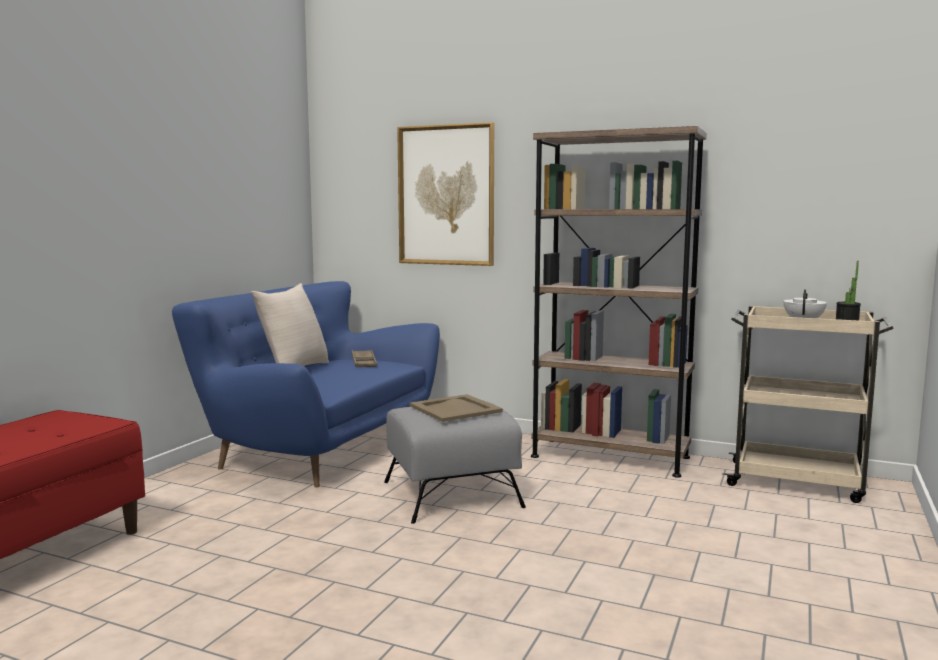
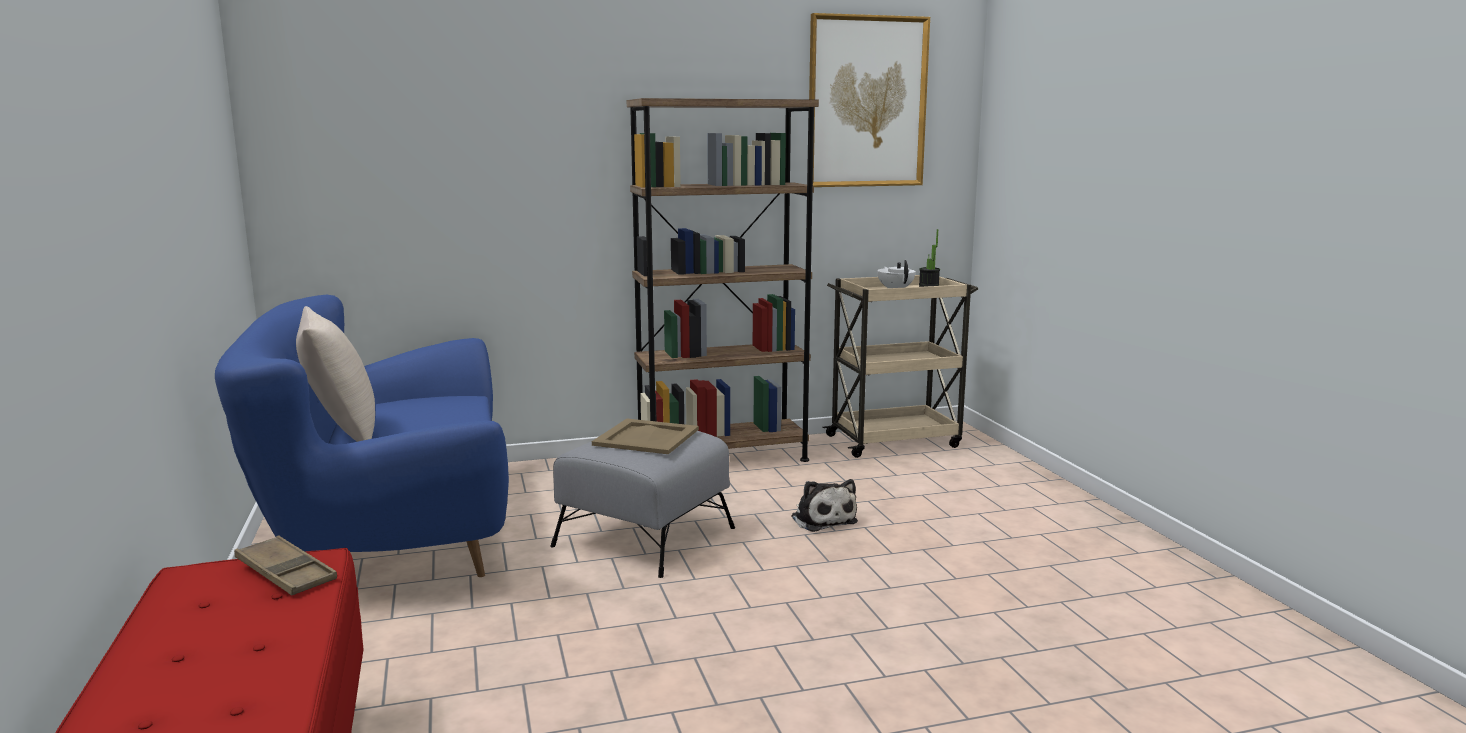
camera: 40 degrees left, 5 degrees up
brown tray [352,350,377,367] -> brown tray moved to [234,535,337,596]
picture [397,122,494,266] -> picture moved to [809,13,930,187]
none -> plush toy [791,479,858,532]

